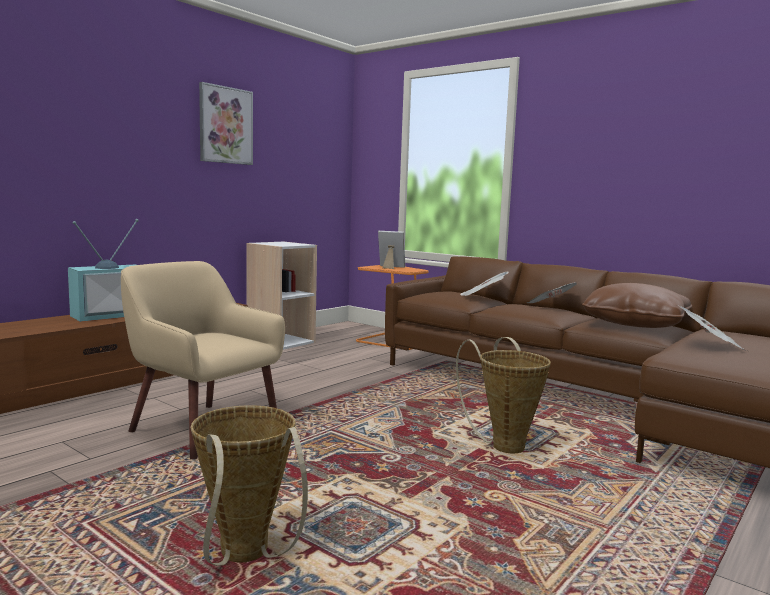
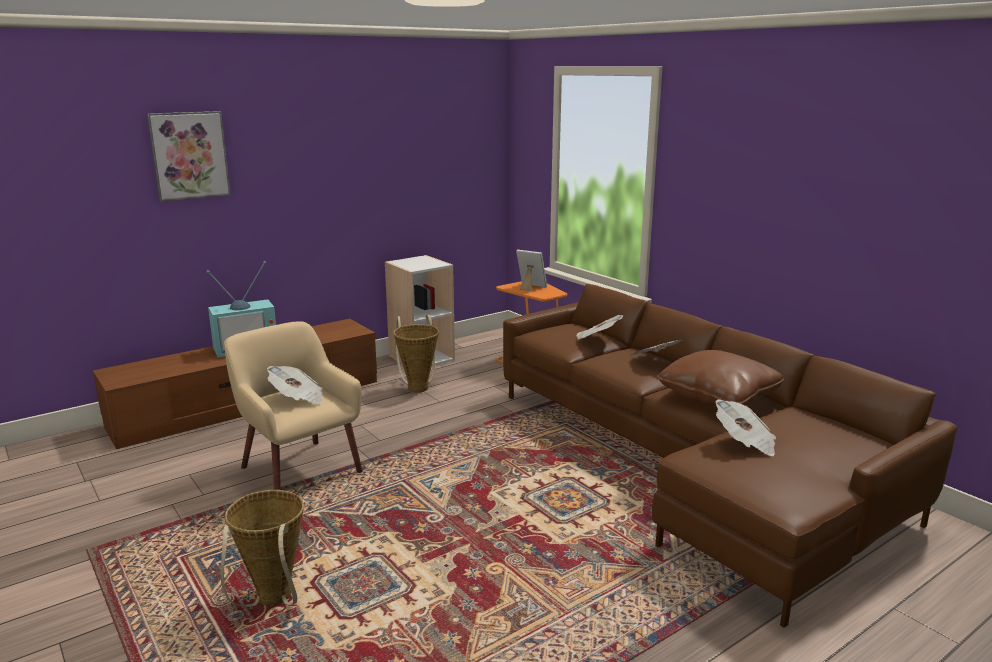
camera: 15 degrees right, 10 degrees up
picture [199,82,253,165] -> picture moved to [147,111,231,202]
basket [456,337,551,453] -> basket moved to [393,315,439,393]
none -> newspaper [267,366,323,404]

